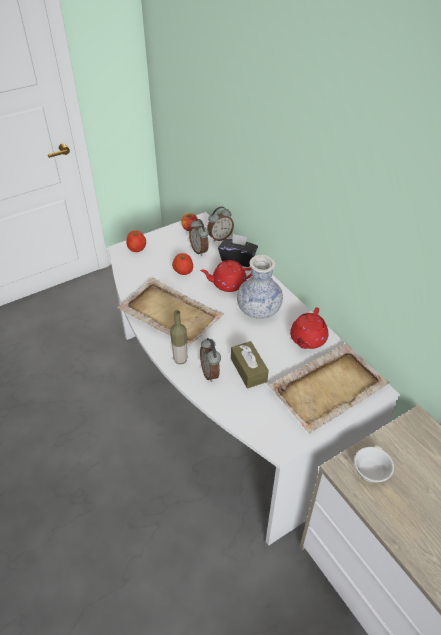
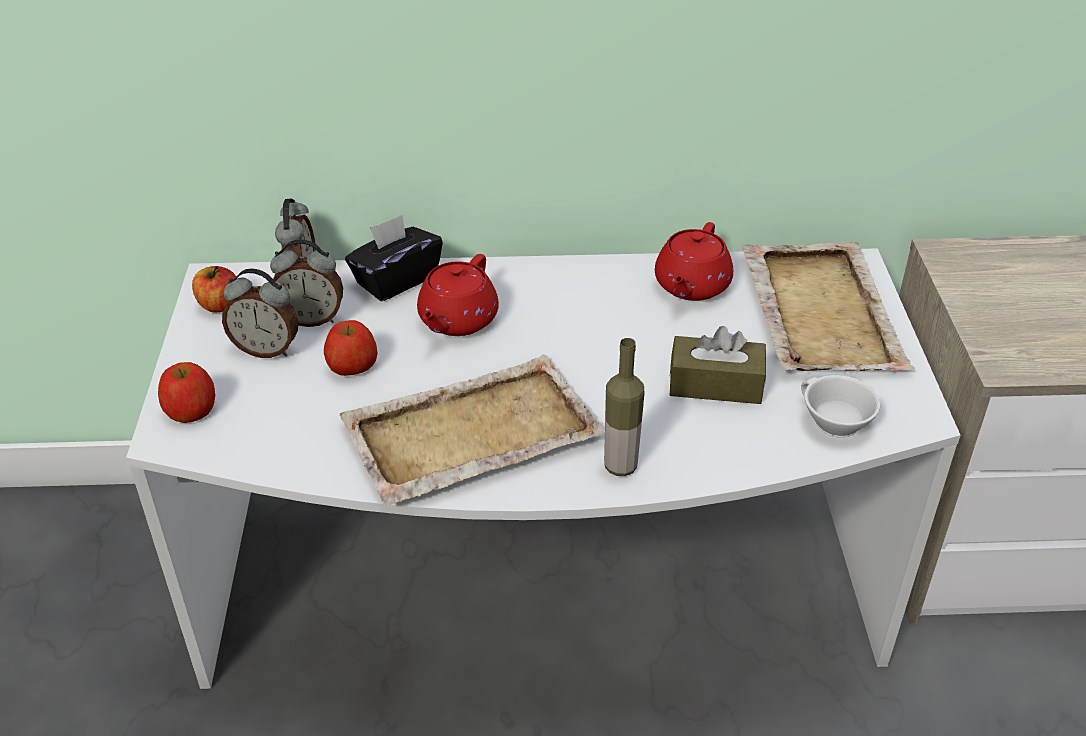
camera: 60 degrees left, 5 degrees down
alarm clock [200,338,221,382] -> alarm clock moved to [222,269,298,358]
vase [237,255,283,319] -> none
red teapot [290,307,328,349] -> red teapot turned 60 degrees clockwise [655,222,733,301]
white cup [354,445,394,482] -> white cup moved to [801,375,880,438]

